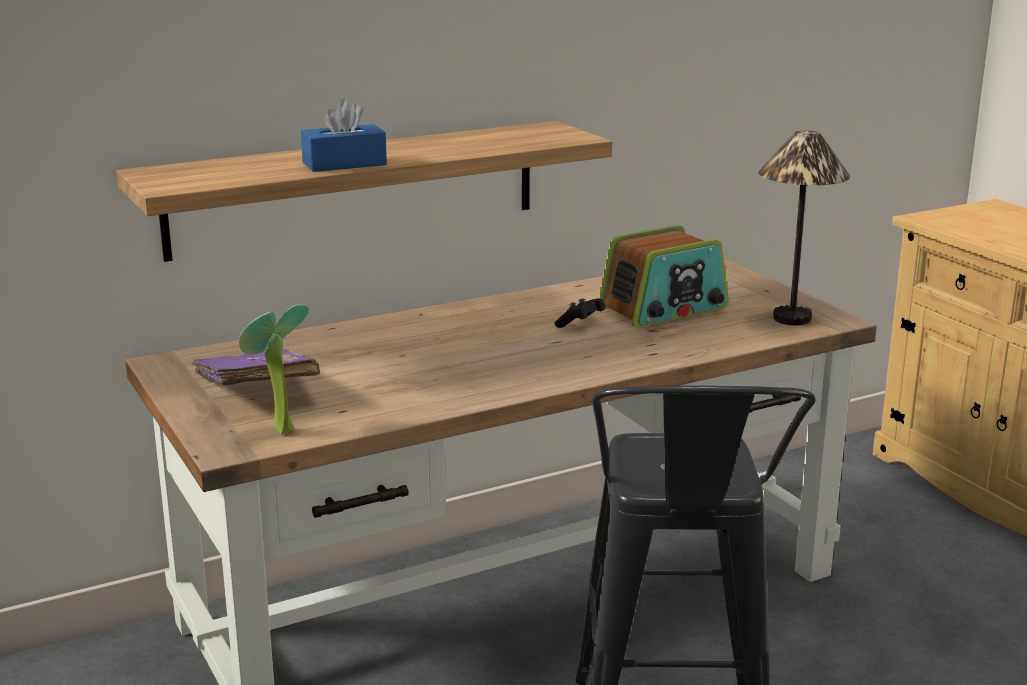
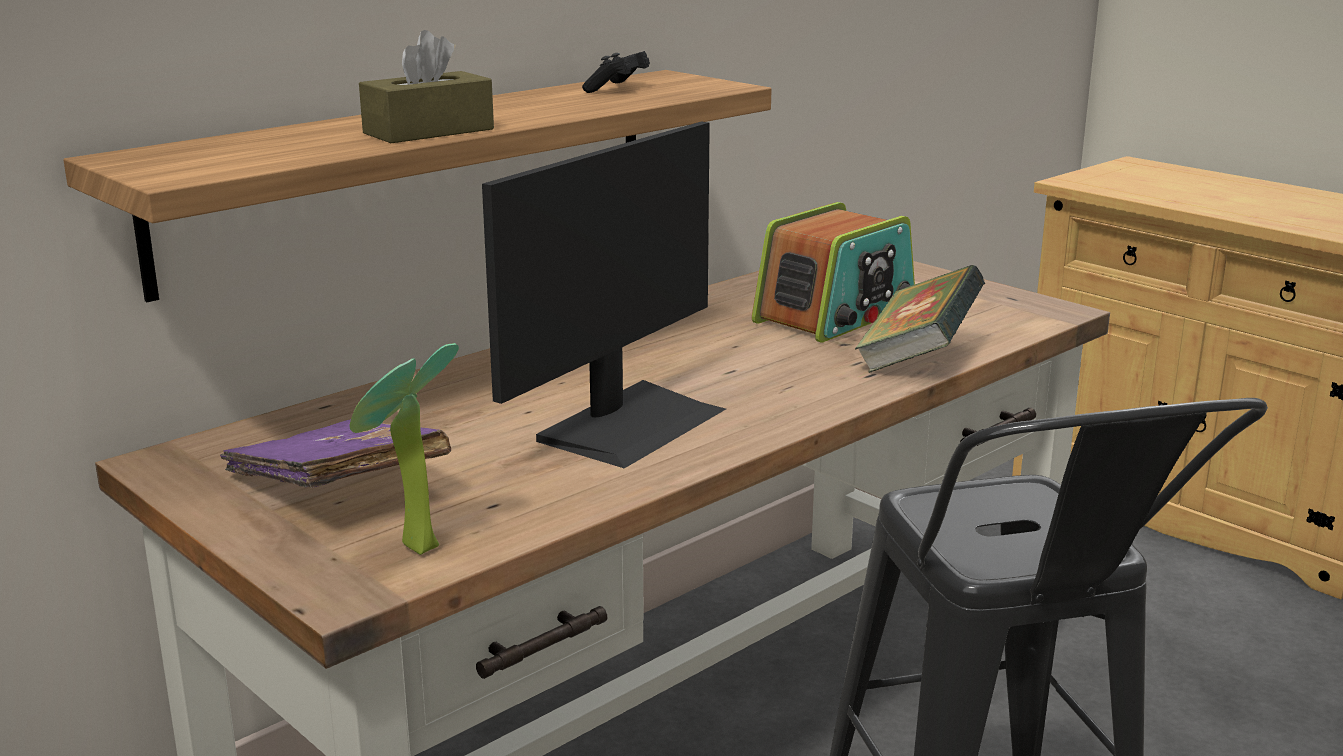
camera: 15 degrees left, 0 degrees up
blue tissue box [301,99,387,172] -> brown tissue box [359,30,494,143]
black game controller [554,298,605,328] -> black game controller moved to [582,51,650,93]
table lamp [759,131,850,326] -> none
none -> monitor [482,122,726,468]
none -> book [855,265,985,373]

